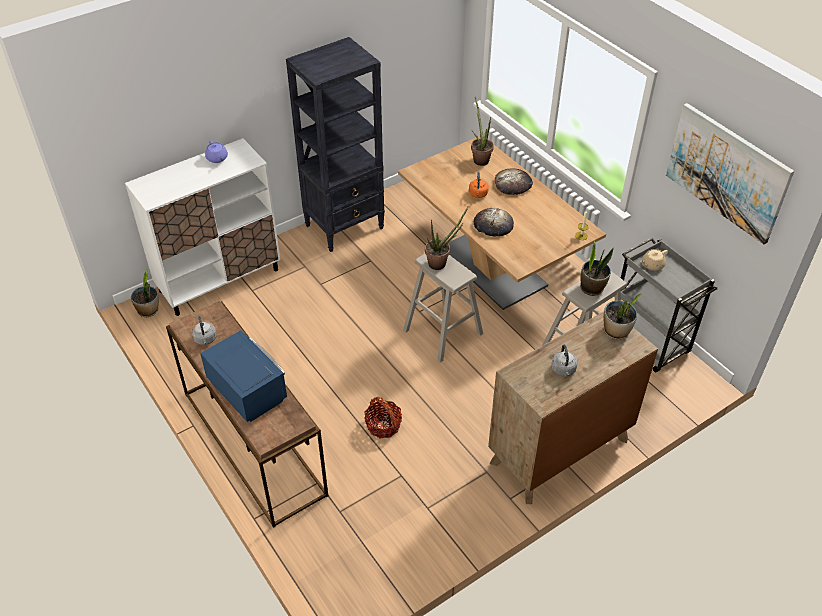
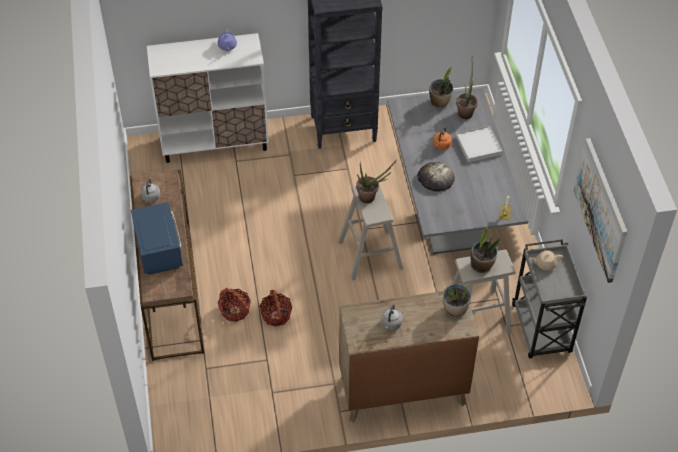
camera: 25 degrees right, 5 degrees up
potted plant [131,270,159,317] -> potted plant moved to [429,67,454,108]
brown dining table [398,136,606,310] -> grey dining table [387,88,528,254]
bread [495,168,533,195] -> white tray [456,126,503,162]
none -> basket [218,288,251,322]

